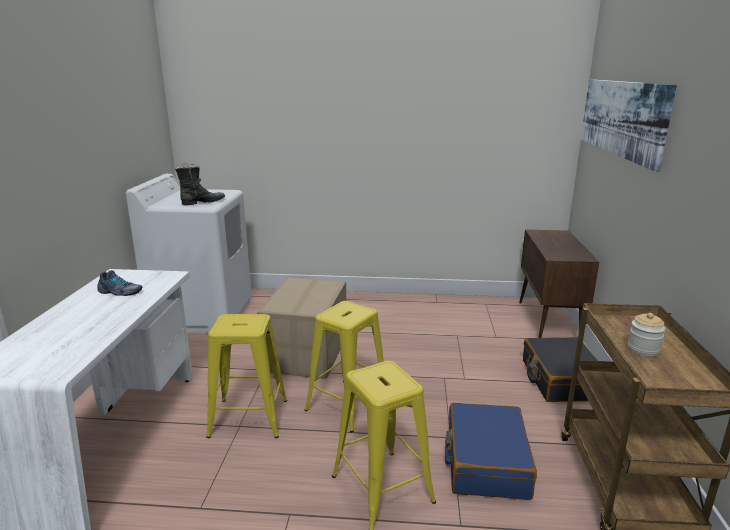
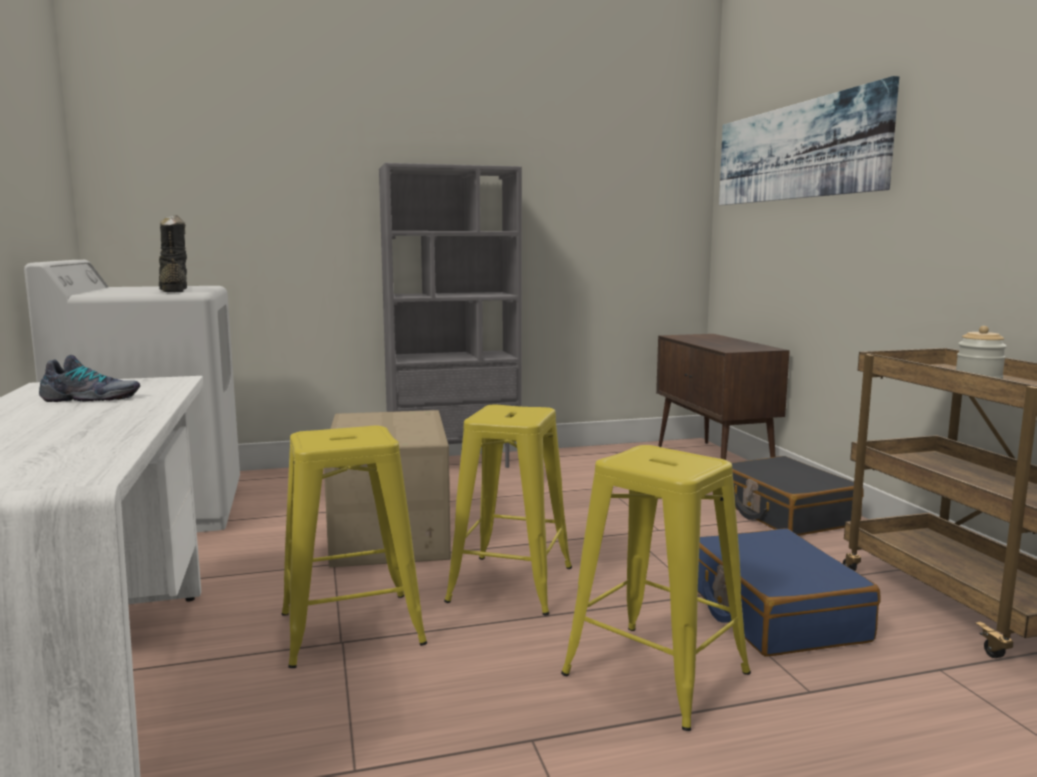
camera: 20 degrees left, 10 degrees down
black boot [175,163,225,205] -> black boot turned 60 degrees counterclockwise [159,215,187,292]
none -> grey bookcase [379,163,522,468]

